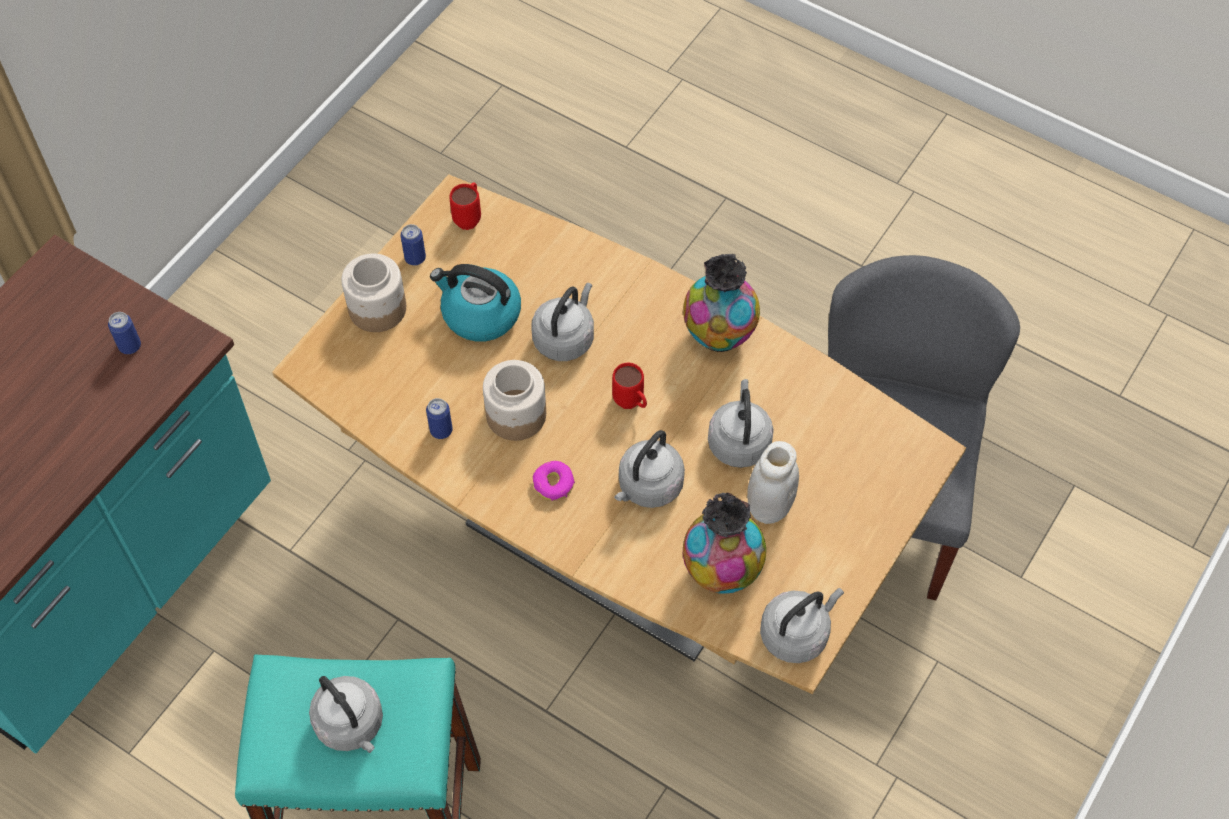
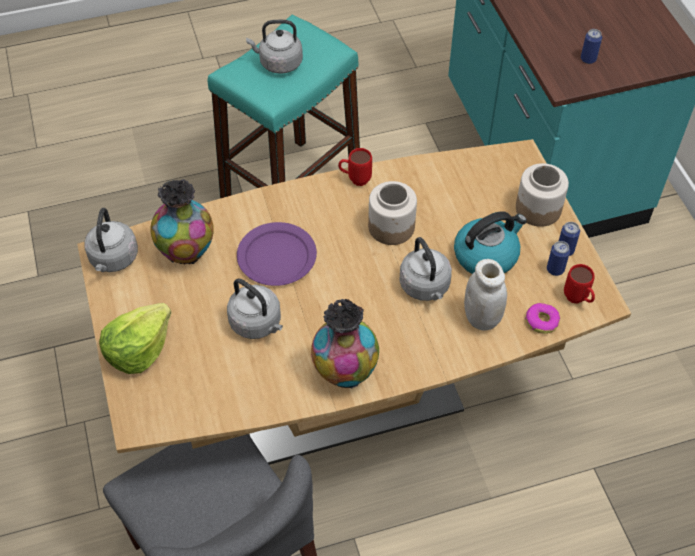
camera: 130 degrees right, 5 degrees down
can [426,398,453,439] -> can moved to [547,241,570,276]
donut [533,461,575,501] -> donut moved to [525,303,560,334]
red mug [612,363,647,409] -> red mug moved to [338,148,372,186]
grey kettle [614,430,685,508] -> purple plate [237,222,317,286]
white jar [747,441,799,524] -> white jar moved to [464,259,507,331]
none -> lettuce [99,303,172,374]

